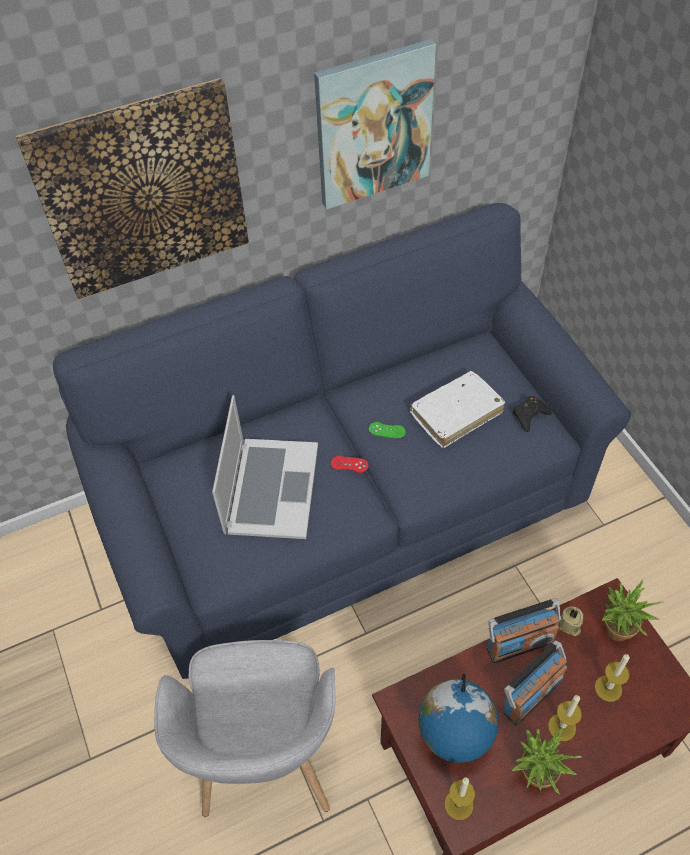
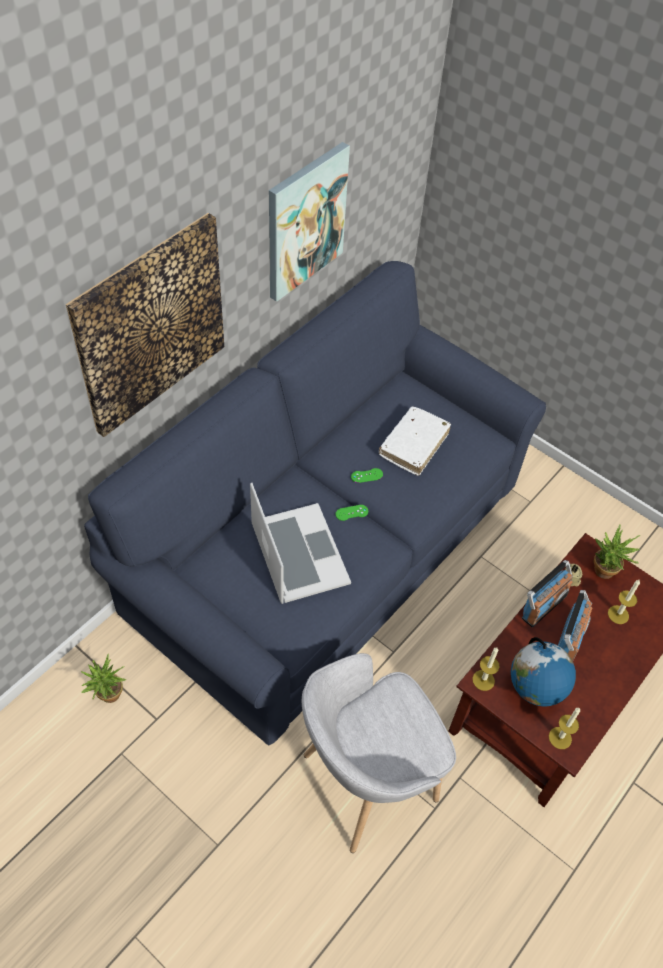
camera: 30 degrees left, 0 degrees up
grey armchair [154,640,335,817] -> grey armchair turned 90 degrees clockwise [302,653,456,853]
red game controller [331,456,369,473] -> green game controller [336,505,368,521]
black game controller [512,396,552,432] -> none
potted plant [512,728,582,795] -> potted plant moved to [81,654,126,703]
candle [548,695,582,741] -> candle moved to [472,647,499,691]

